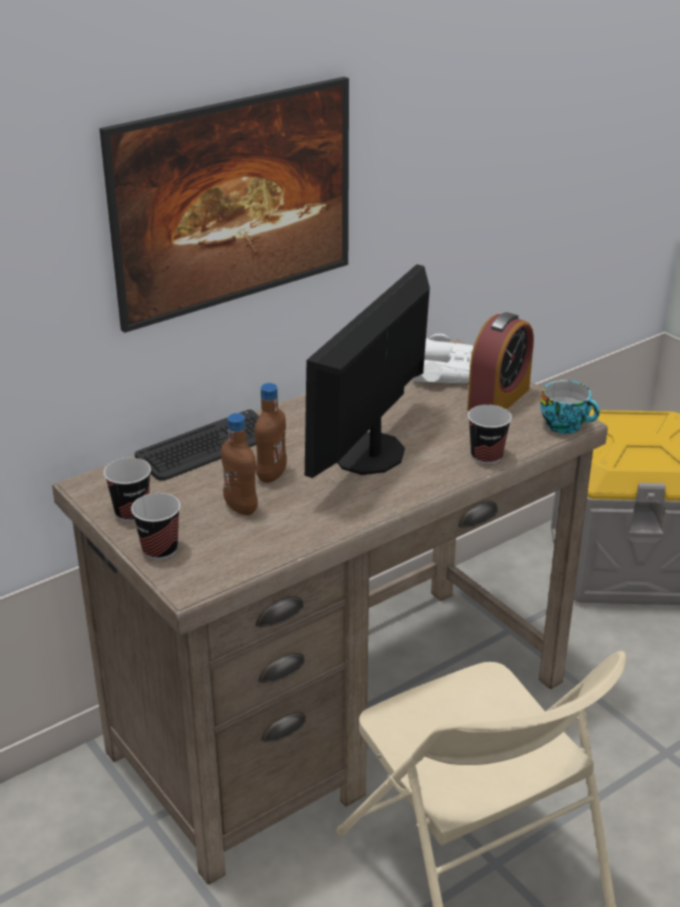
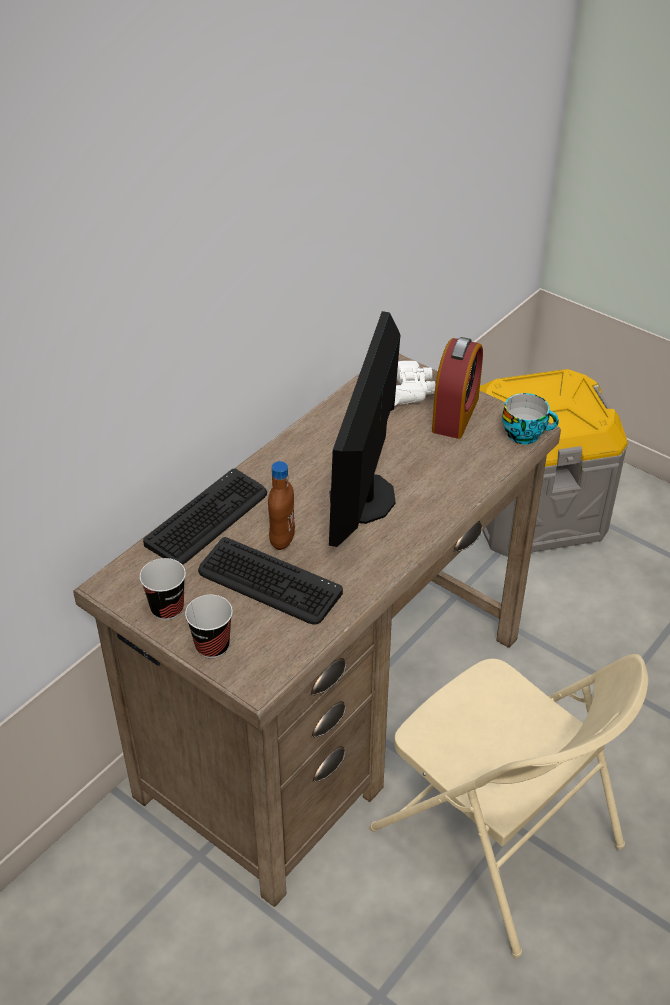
camera: 15 degrees left, 10 degrees up
picture [99,77,349,333] -> none
brown bottle [221,413,258,515] -> keyboard [198,537,343,625]
cup [468,405,512,465] -> none

